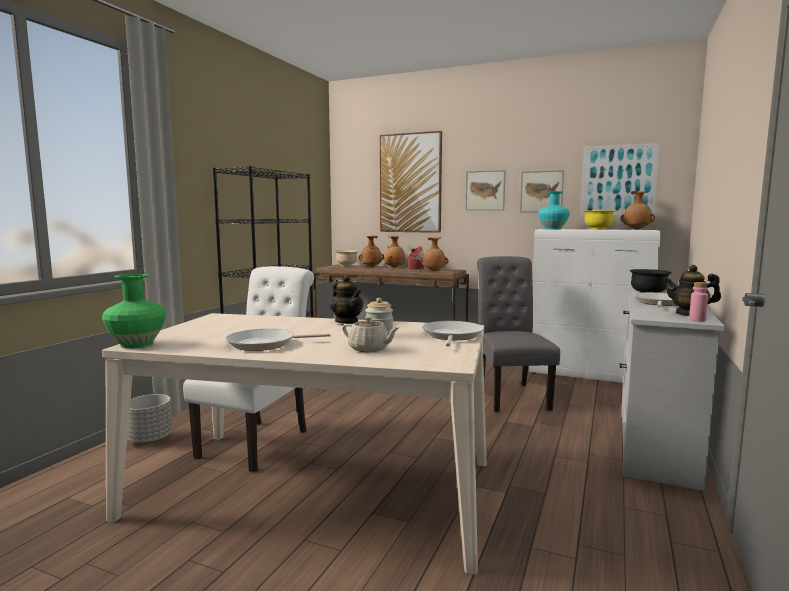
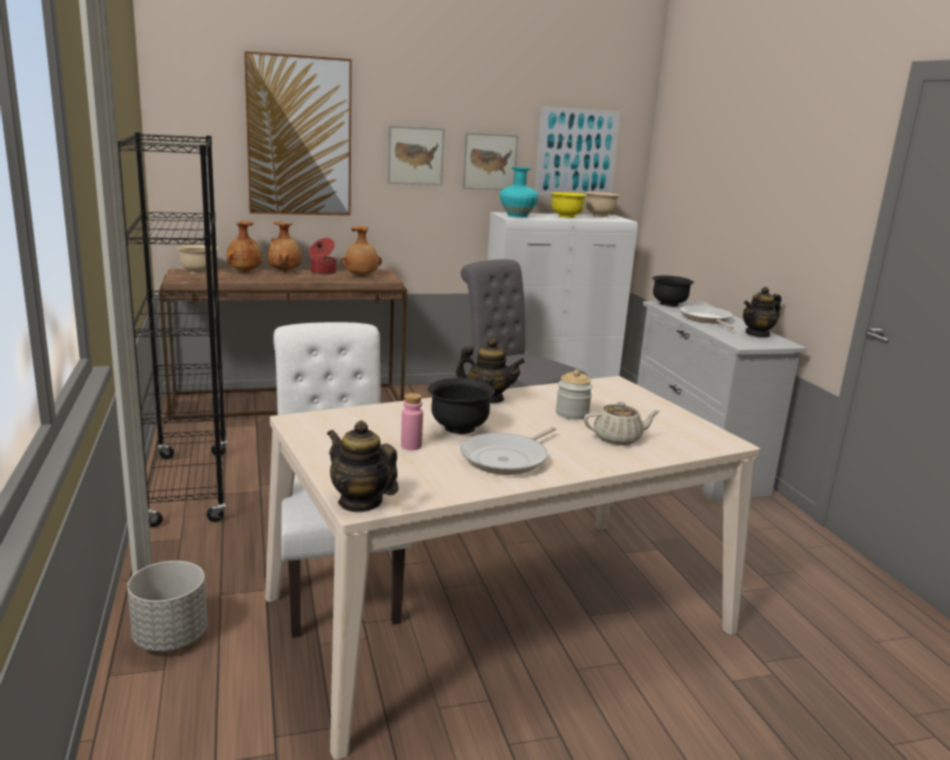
camera: 40 degrees left, 10 degrees up
green vase [102,274,166,348] -> teapot [327,420,398,512]
frying pan [422,321,484,347] -> none
brown vase [621,191,655,230] -> beige bowl [585,192,620,217]
pink bottle [689,282,708,322] -> pink bottle moved to [401,393,423,450]
none -> black bowl [428,378,495,434]

